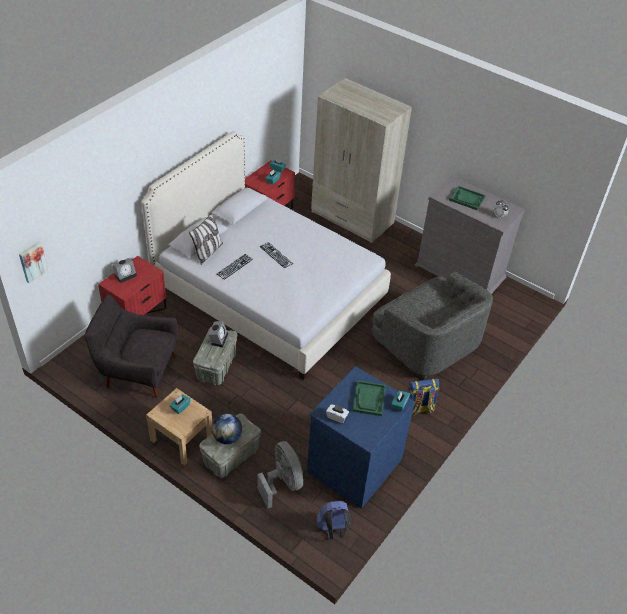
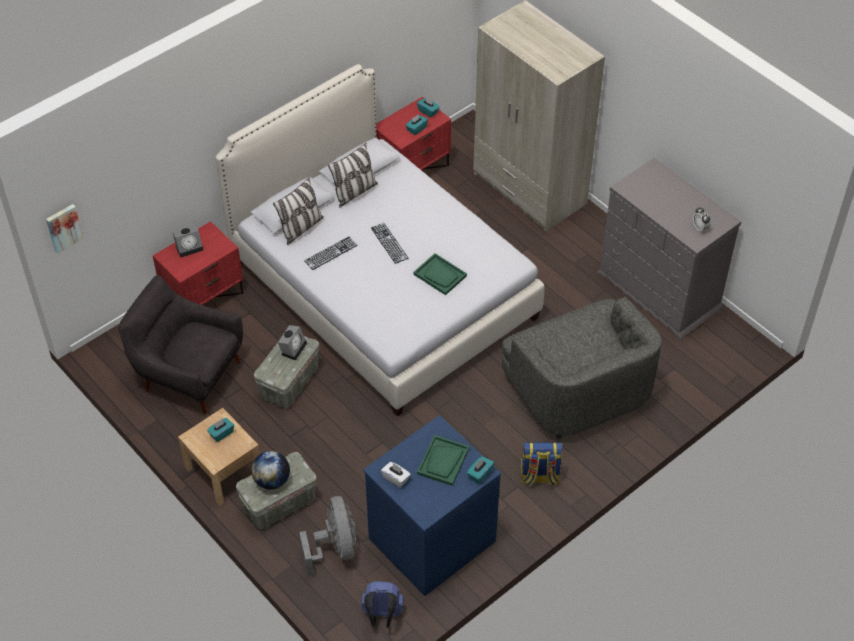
camera: 15 degrees right, 5 degrees up
green tray [449,186,486,210] -> green tray moved to [414,253,467,295]
none -> pillow [328,143,378,208]

